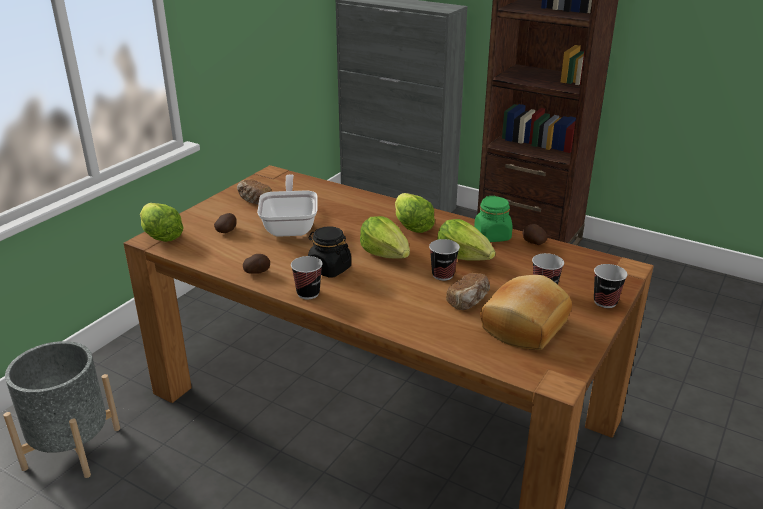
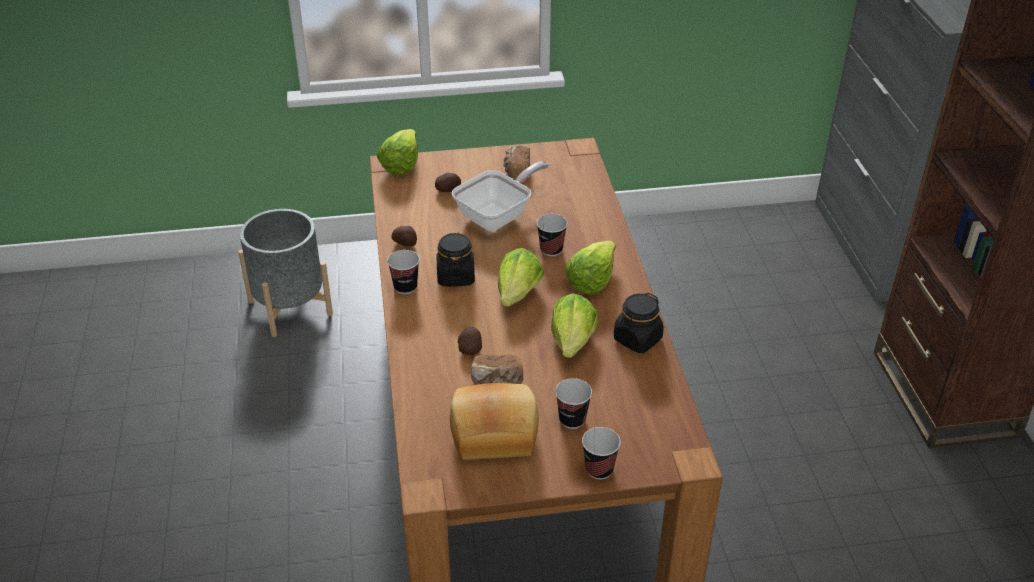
camera: 50 degrees right, 10 degrees up
cup [429,239,460,281] -> cup moved to [537,214,568,257]
green jar [474,196,512,242] -> black jar [614,293,664,353]
potato [523,224,547,245] -> potato moved to [458,327,482,355]

